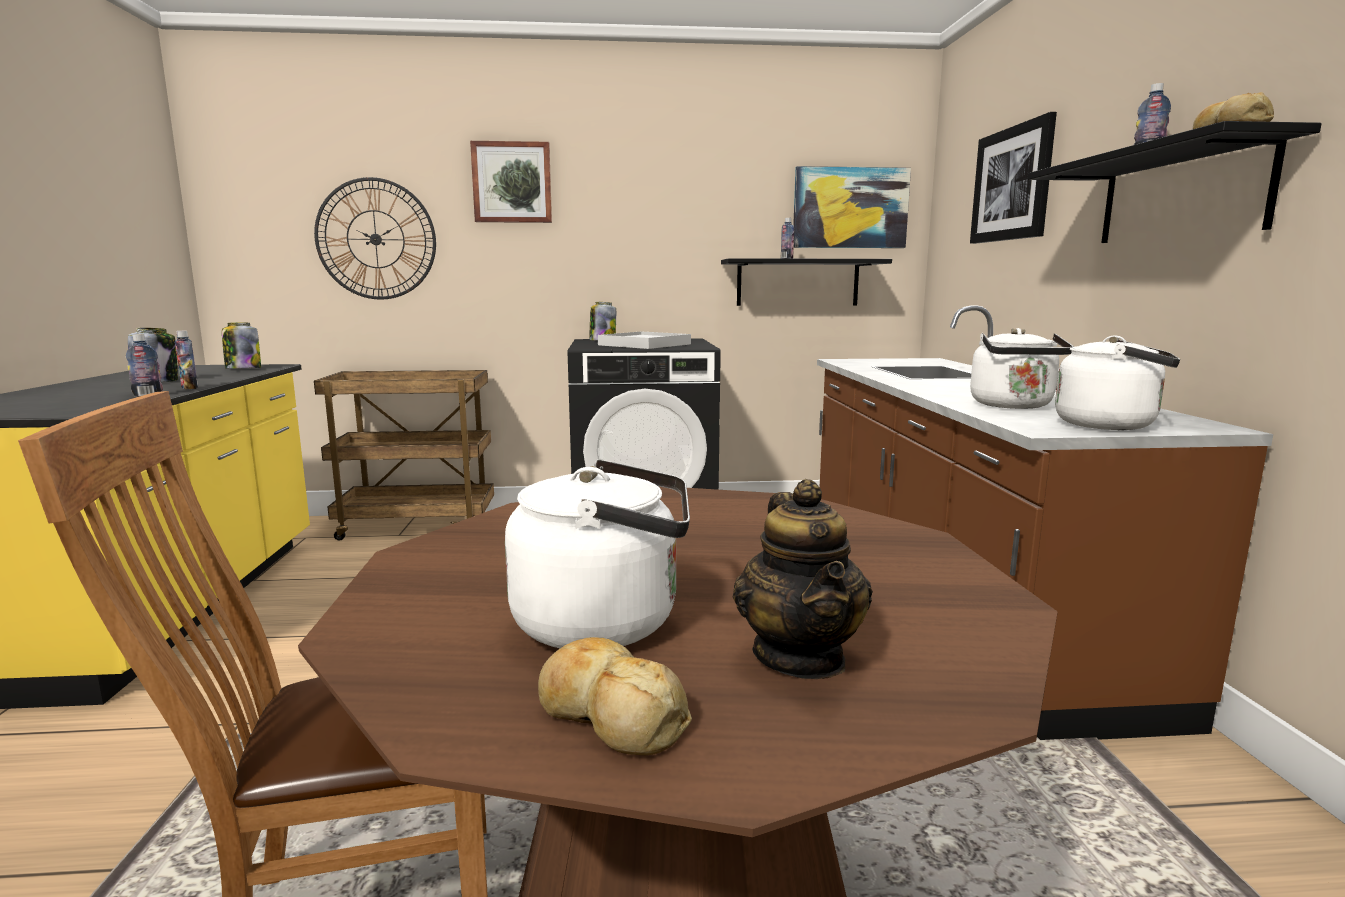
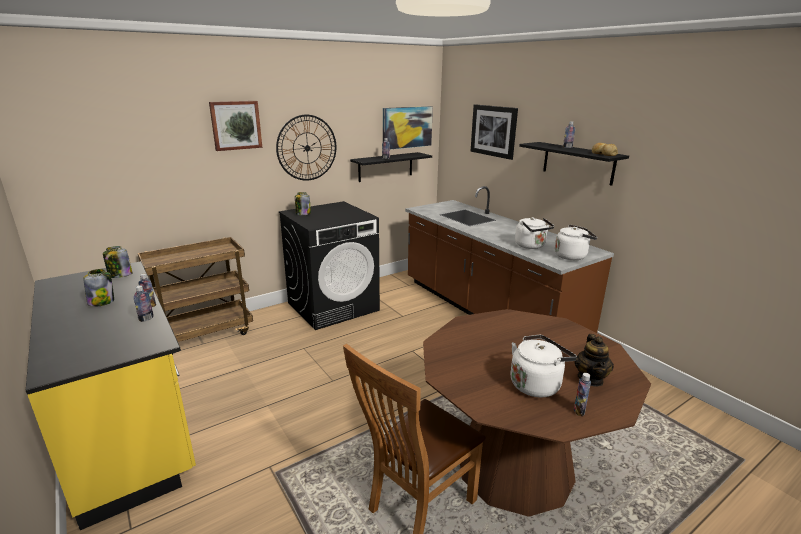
camera: 30 degrees left, 10 degrees up
wall clock [314,177,436,300] -> wall clock moved to [276,115,336,181]
bread [538,637,692,755] -> bottle [574,373,591,416]
white tray [598,331,691,349] -> none
teapot [733,479,873,679] -> teapot turned 45 degrees clockwise [574,334,614,387]

